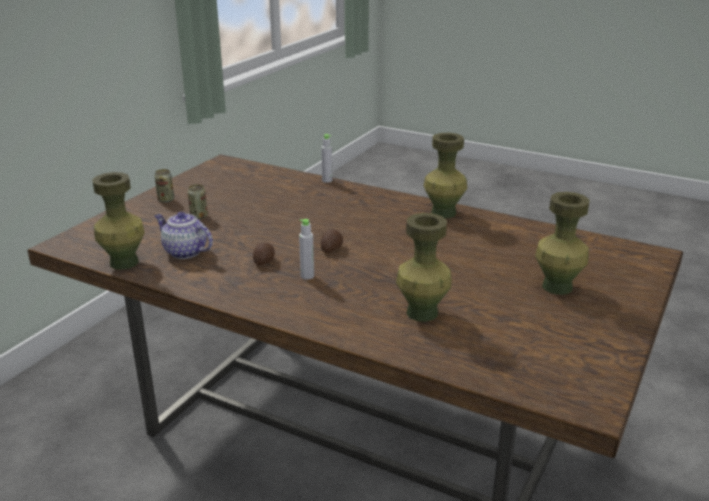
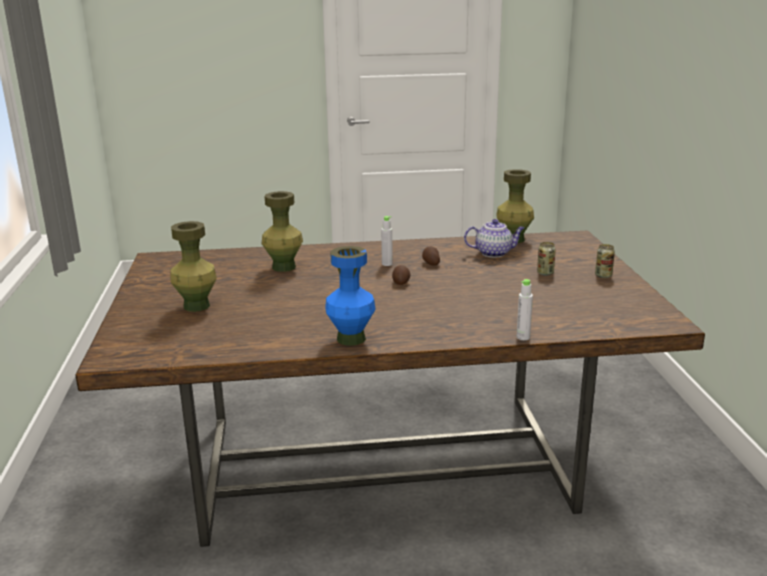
camera: 145 degrees right, 5 degrees down
green vase [423,133,467,218] -> blue vase [325,246,376,346]

